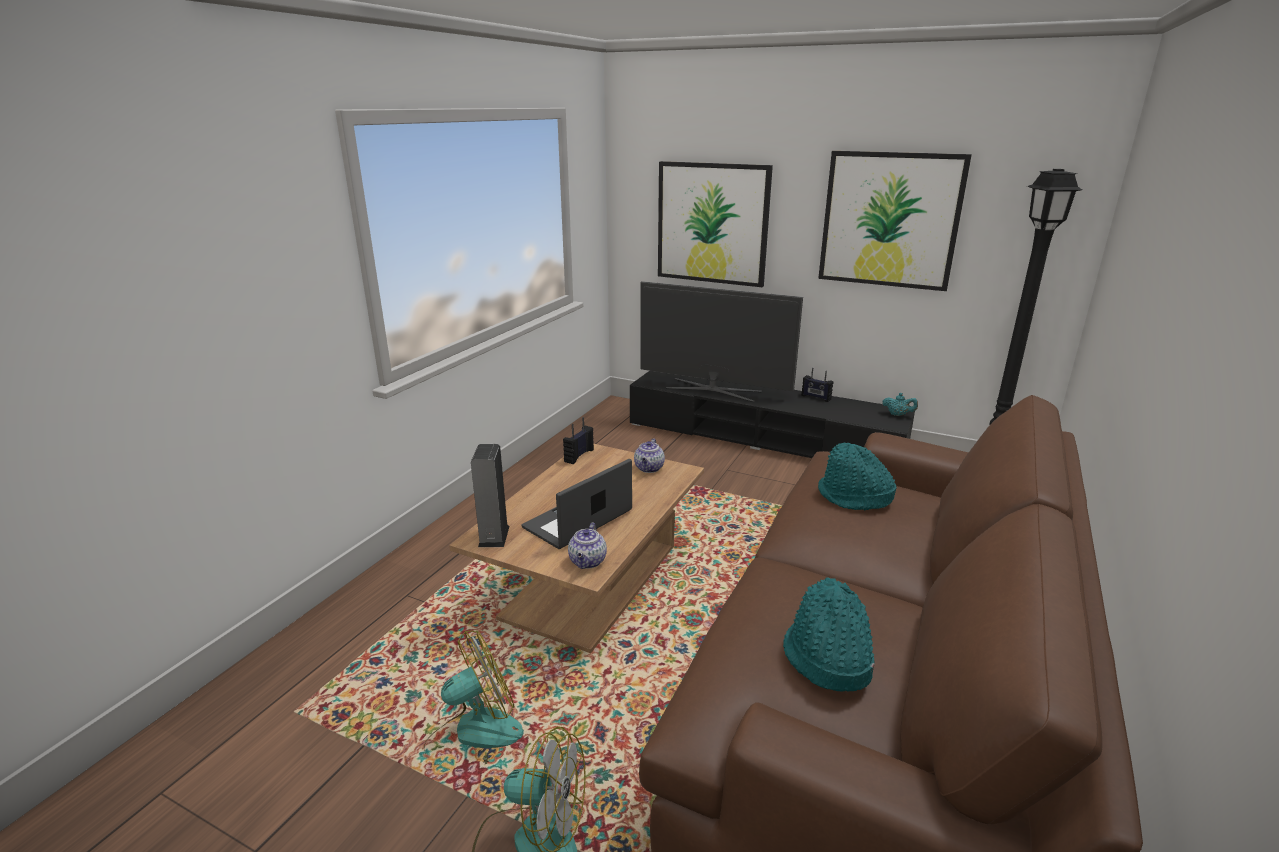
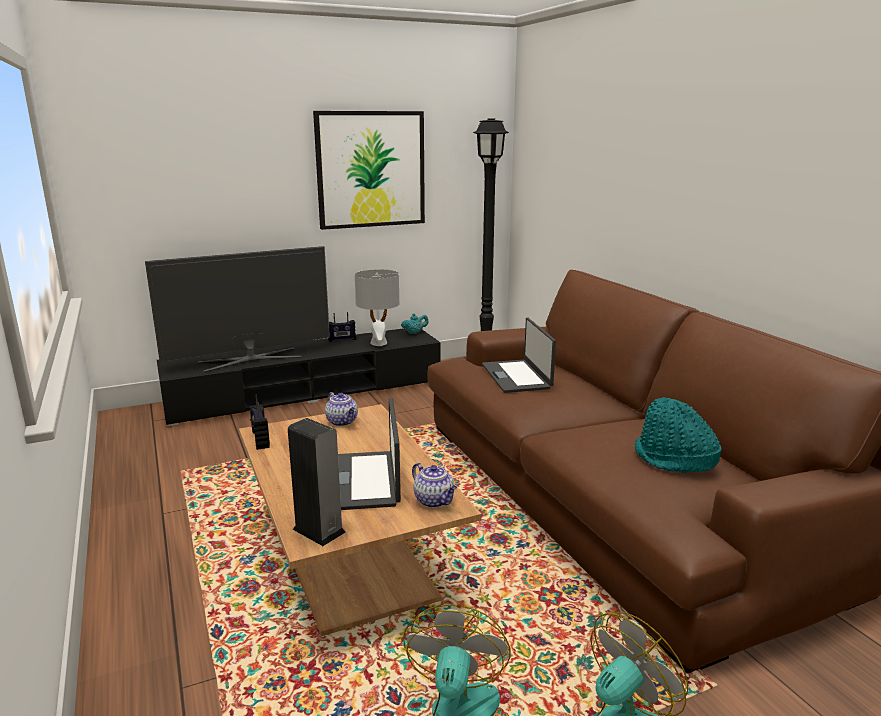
camera: 50 degrees left, 5 degrees down
picture [658,161,773,287] -> none
turquoise hat [818,443,897,510] -> laptop [482,318,556,393]
none -> grey table lamp [355,269,399,346]

